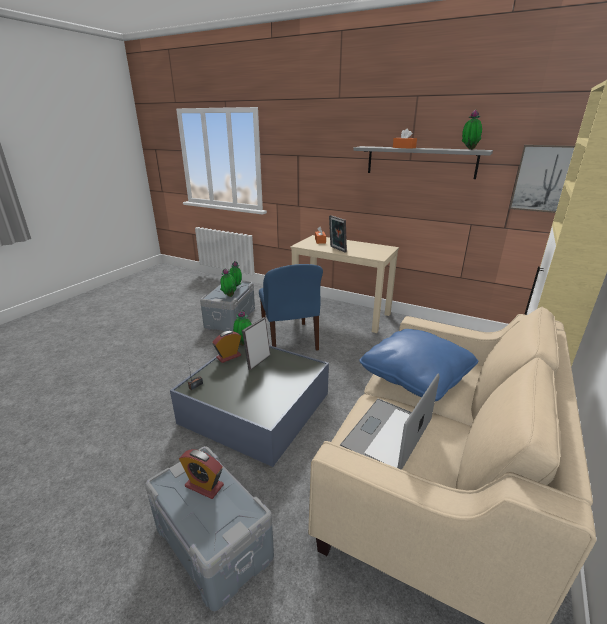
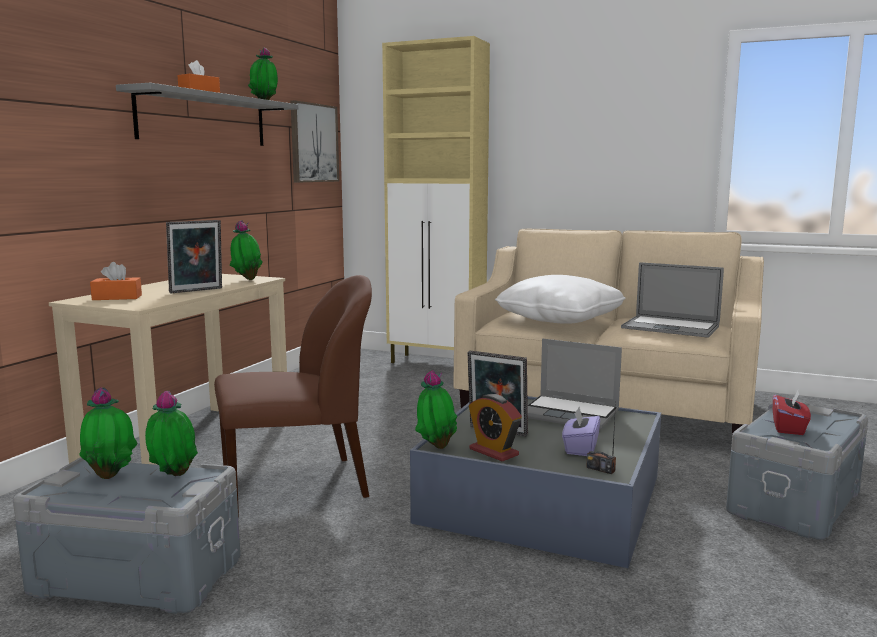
camera: 95 degrees left, 15 degrees down
alarm clock [179,449,224,499] -> red tissue box [773,391,811,435]
blue chair [259,264,323,351] -> brown chair [214,275,372,518]
blue pillow [359,329,478,401] -> white pillow [495,275,625,324]
none -> potted plant [230,220,263,280]
none -> laptop [528,339,622,430]
none -> purple tissue box [562,407,600,456]

